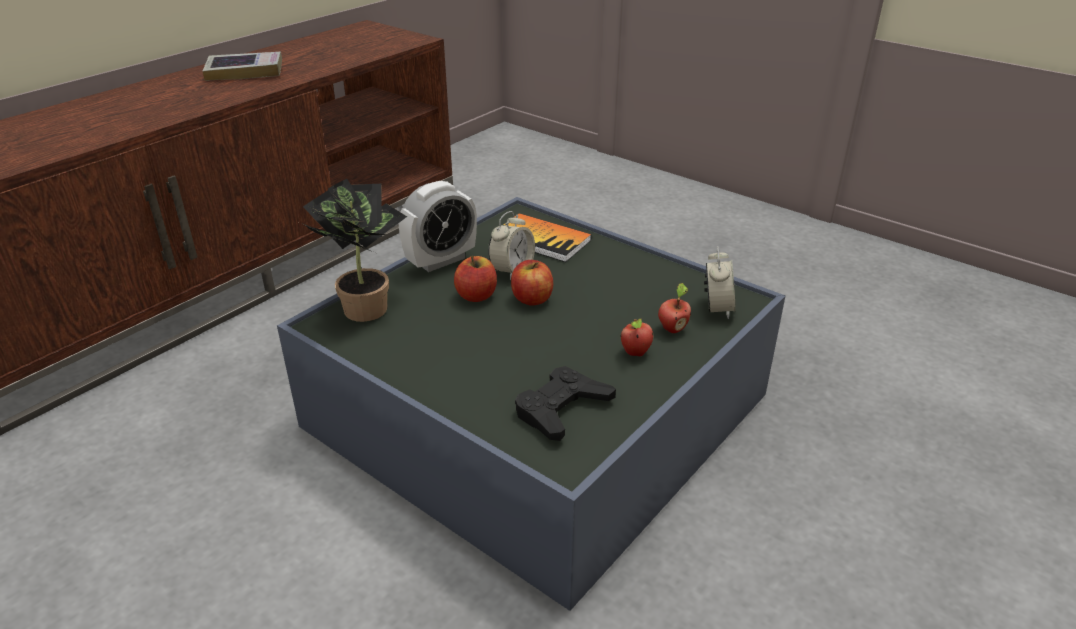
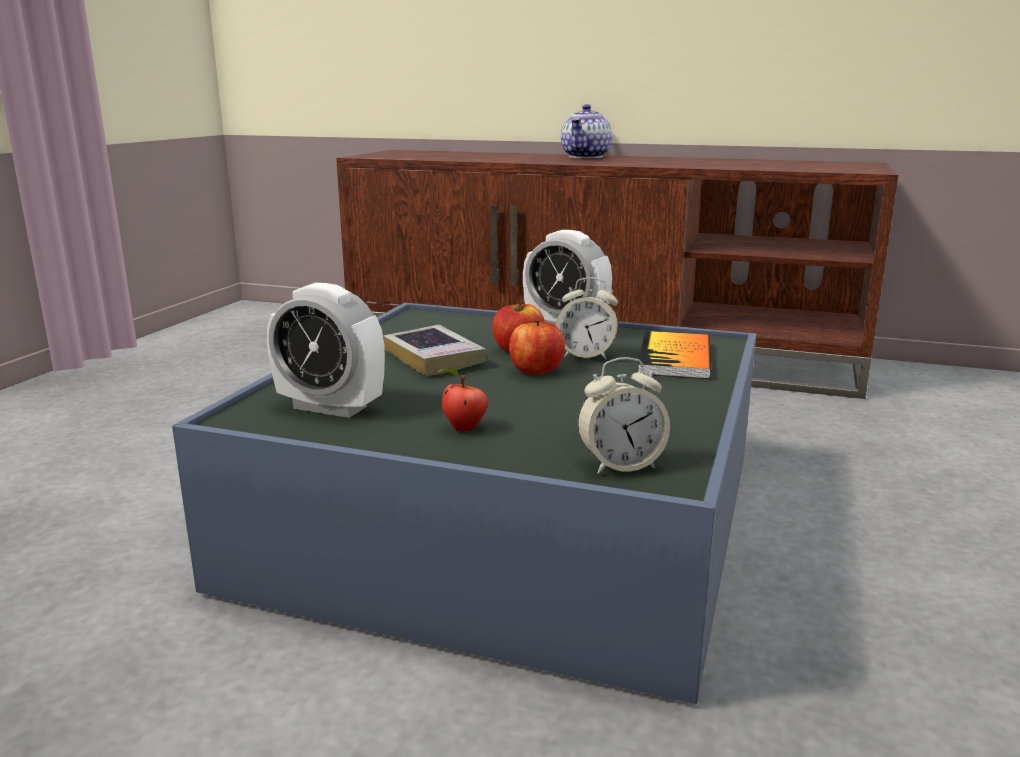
camera: 70 degrees right, 15 degrees down
book [202,51,282,81] -> book moved to [383,325,488,376]
potted plant [301,179,407,322] -> none
black game controller [515,366,616,441] -> alarm clock [267,283,385,418]
apple [658,283,691,333] -> none
none -> teapot [561,104,612,158]

